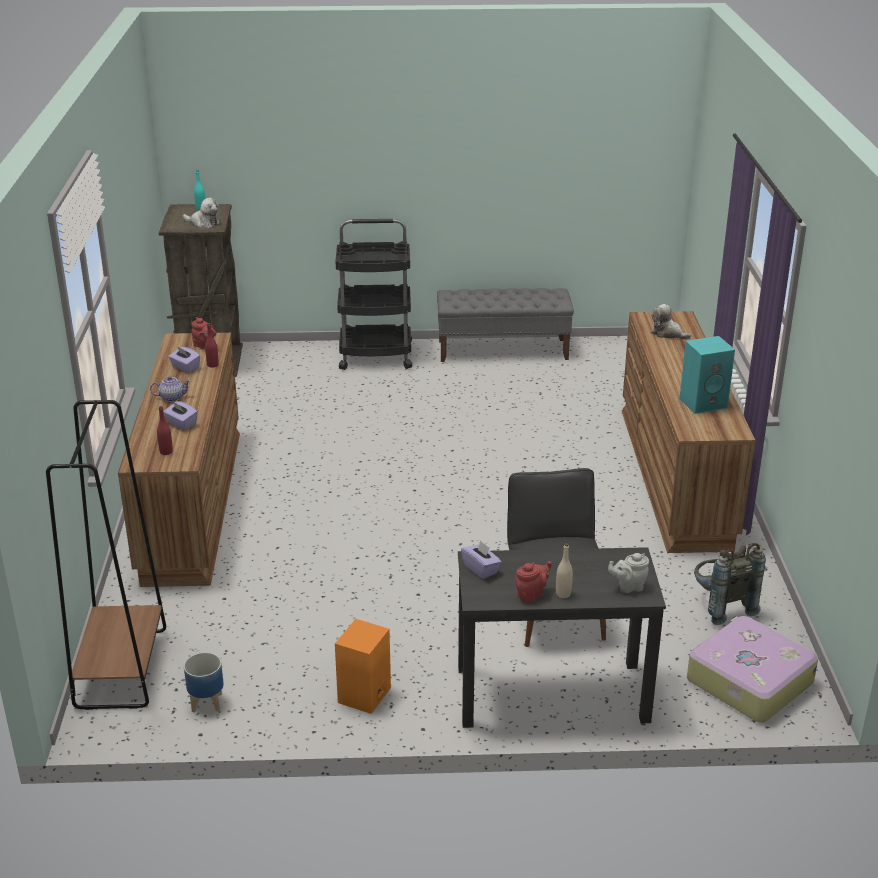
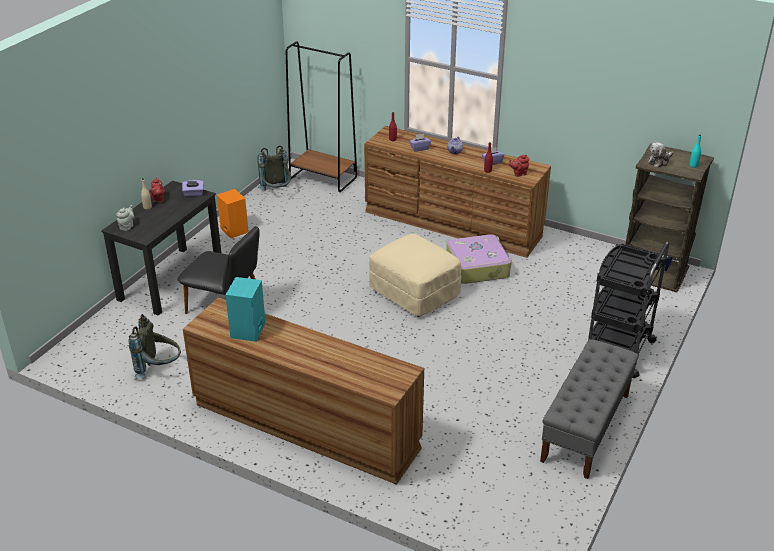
camera: 120 degrees right, 5 degrees up
planter [184,652,224,713] -> grey backpack [257,145,291,190]
plush toy [651,304,691,340] -> none
suitcase [687,616,818,723] -> suitcase moved to [446,234,512,284]
none -> beige ottoman [369,234,461,317]

